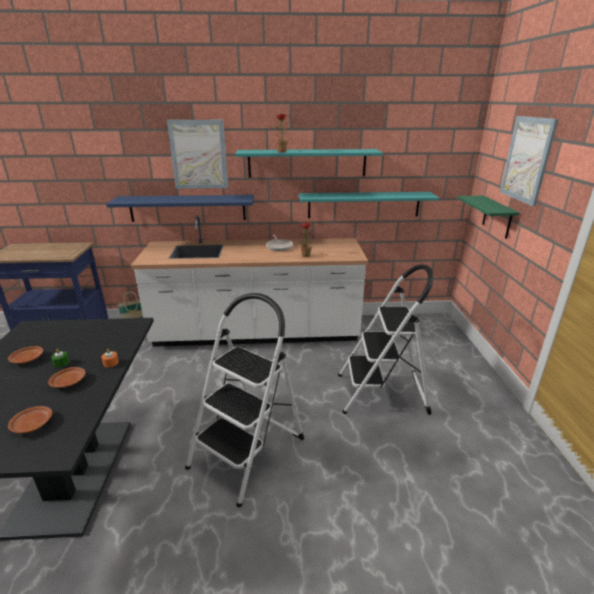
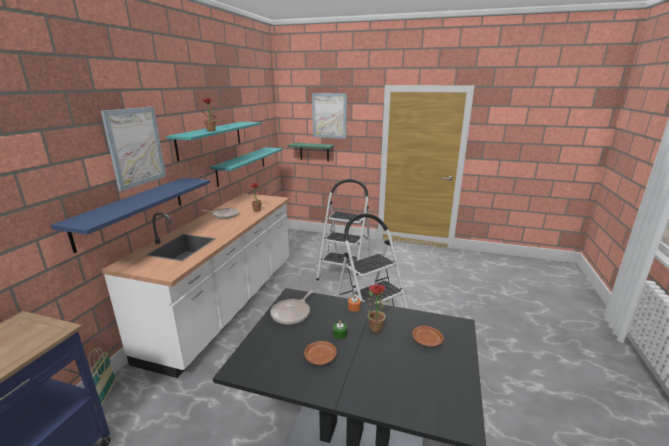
camera: 70 degrees left, 5 degrees down
brown plate [48,367,86,388] -> potted plant [367,284,389,333]
none -> frying pan [271,290,313,325]

